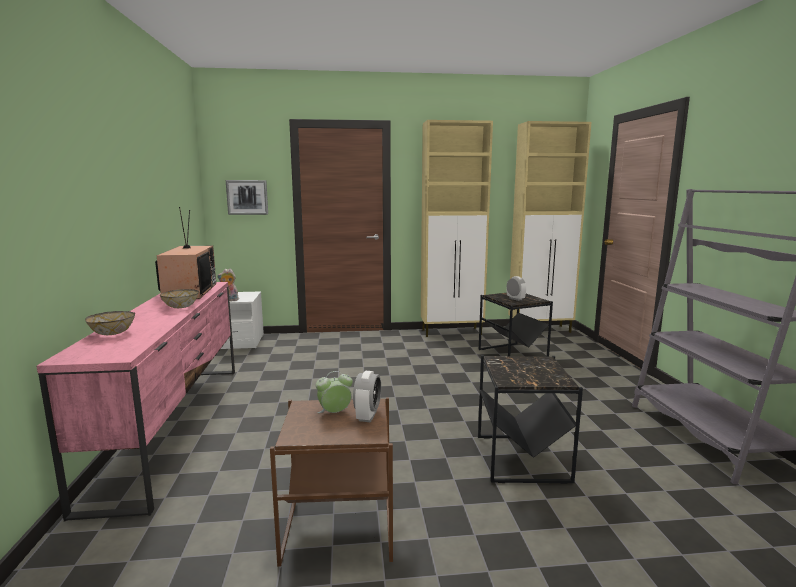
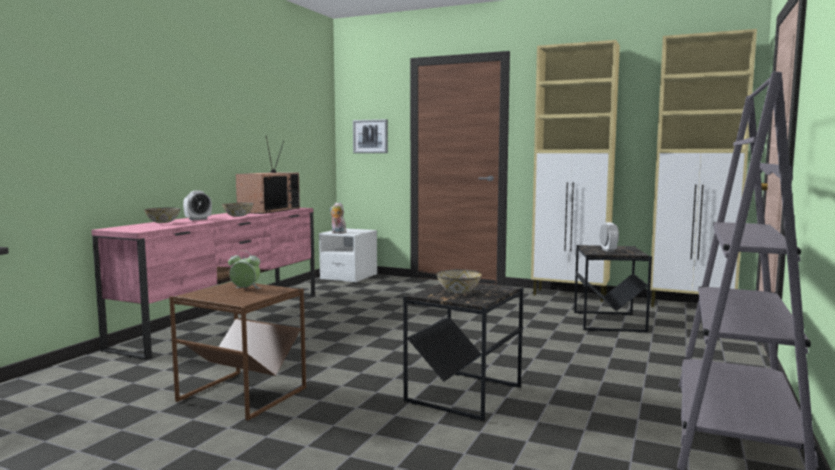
camera: 30 degrees right, 5 degrees down
alarm clock [353,371,381,422] -> alarm clock moved to [183,190,212,220]
none -> bowl [436,269,482,294]

